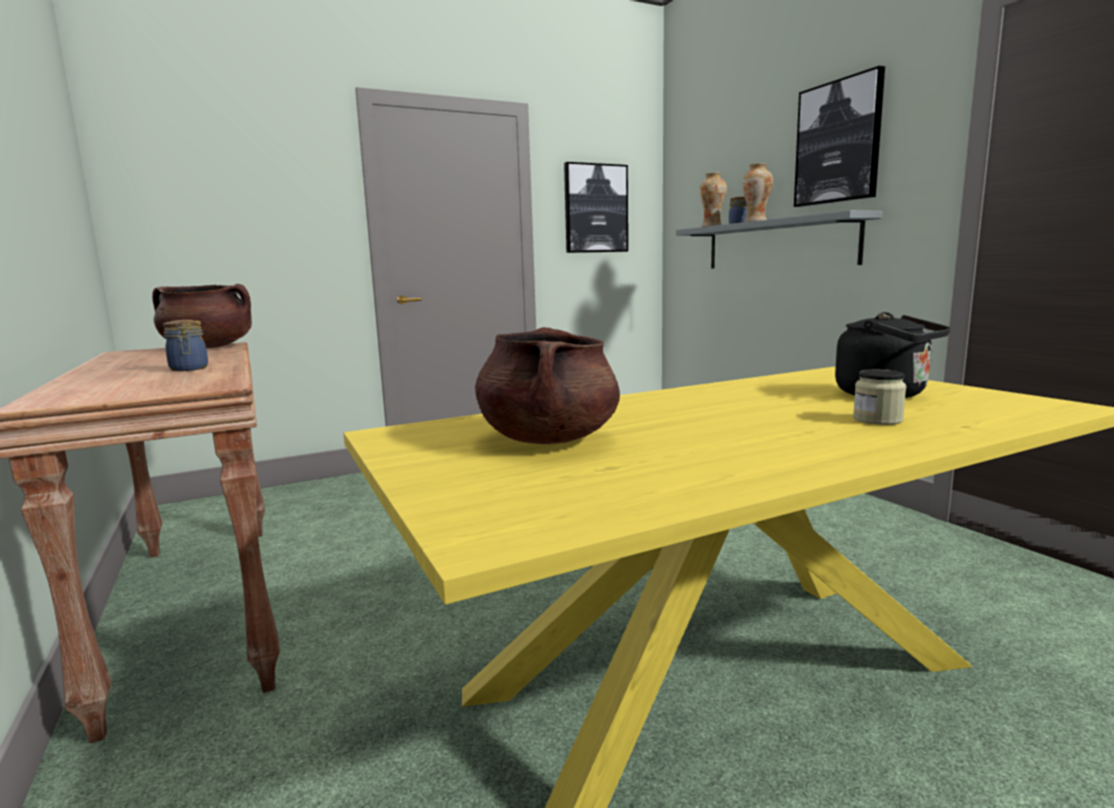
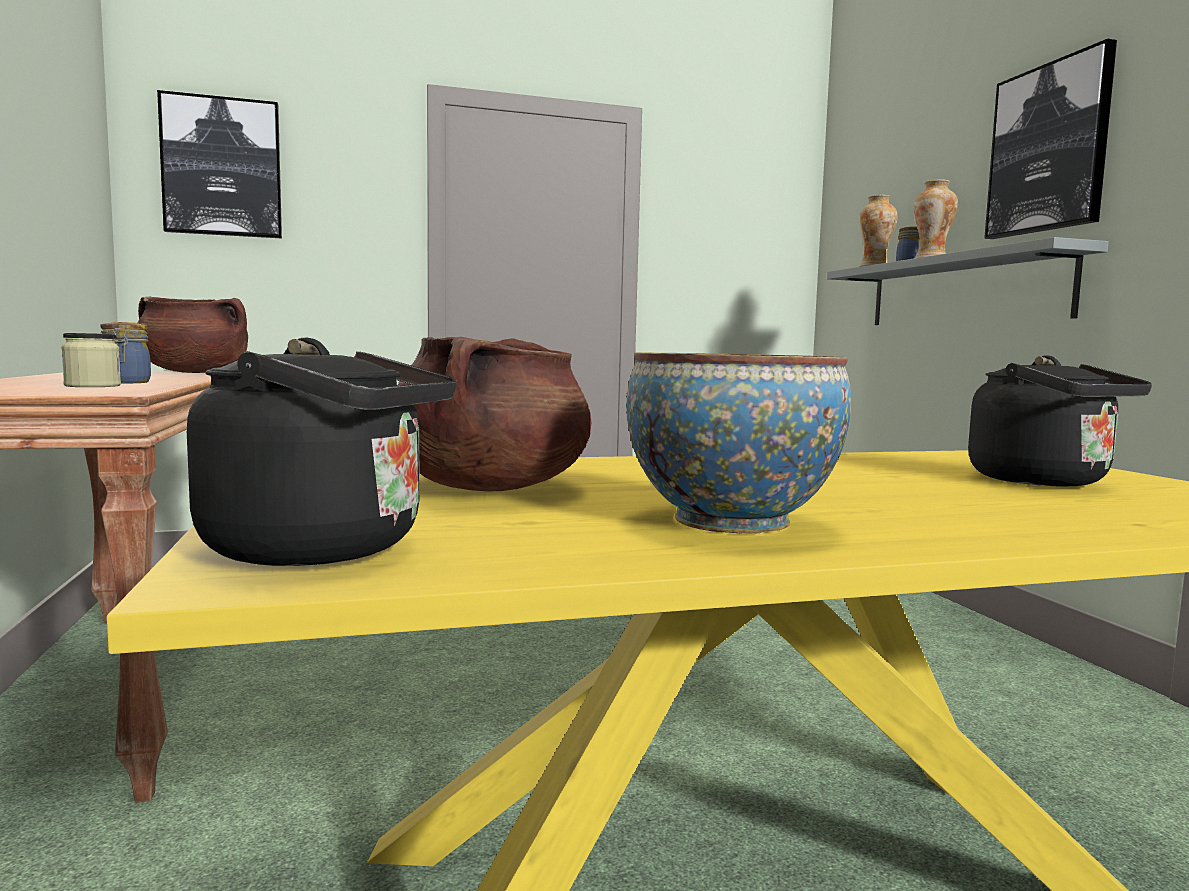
camera: 10 degrees right, 5 degrees down
picture [564,162,628,253] -> picture moved to [157,90,282,239]
jar [853,369,906,425] -> jar moved to [61,333,121,387]
none -> black kettle [187,338,456,566]
none -> bowl [626,352,851,534]

